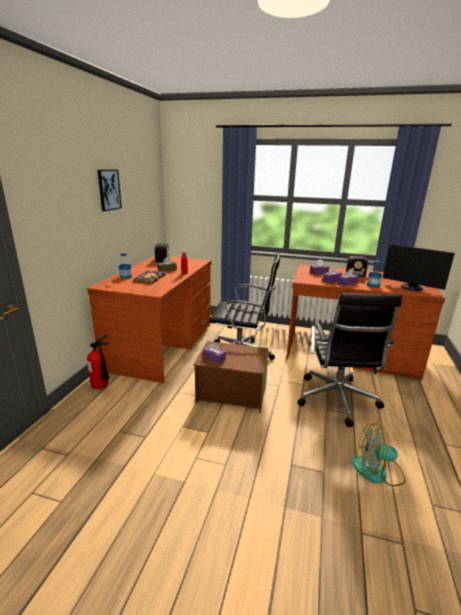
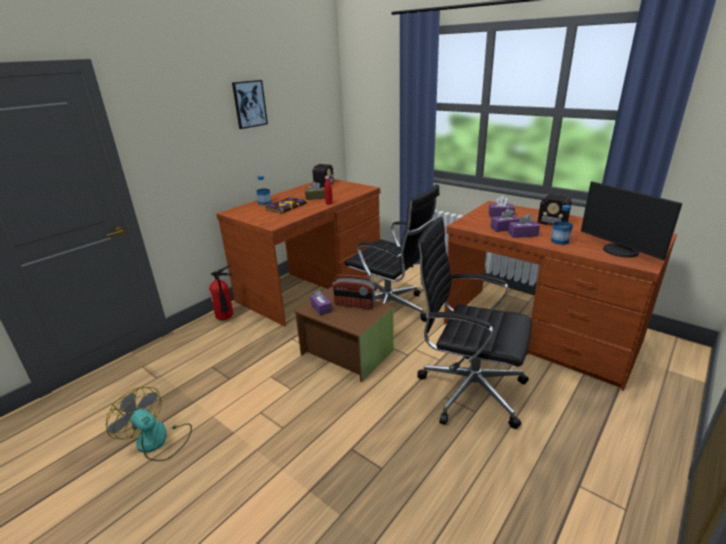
camera: 25 degrees right, 5 degrees up
black office chair [297,293,402,427] -> black office chair turned 90 degrees clockwise [416,217,532,429]
fan [352,423,406,486] -> fan moved to [106,387,192,461]
none -> radio [332,274,375,309]

